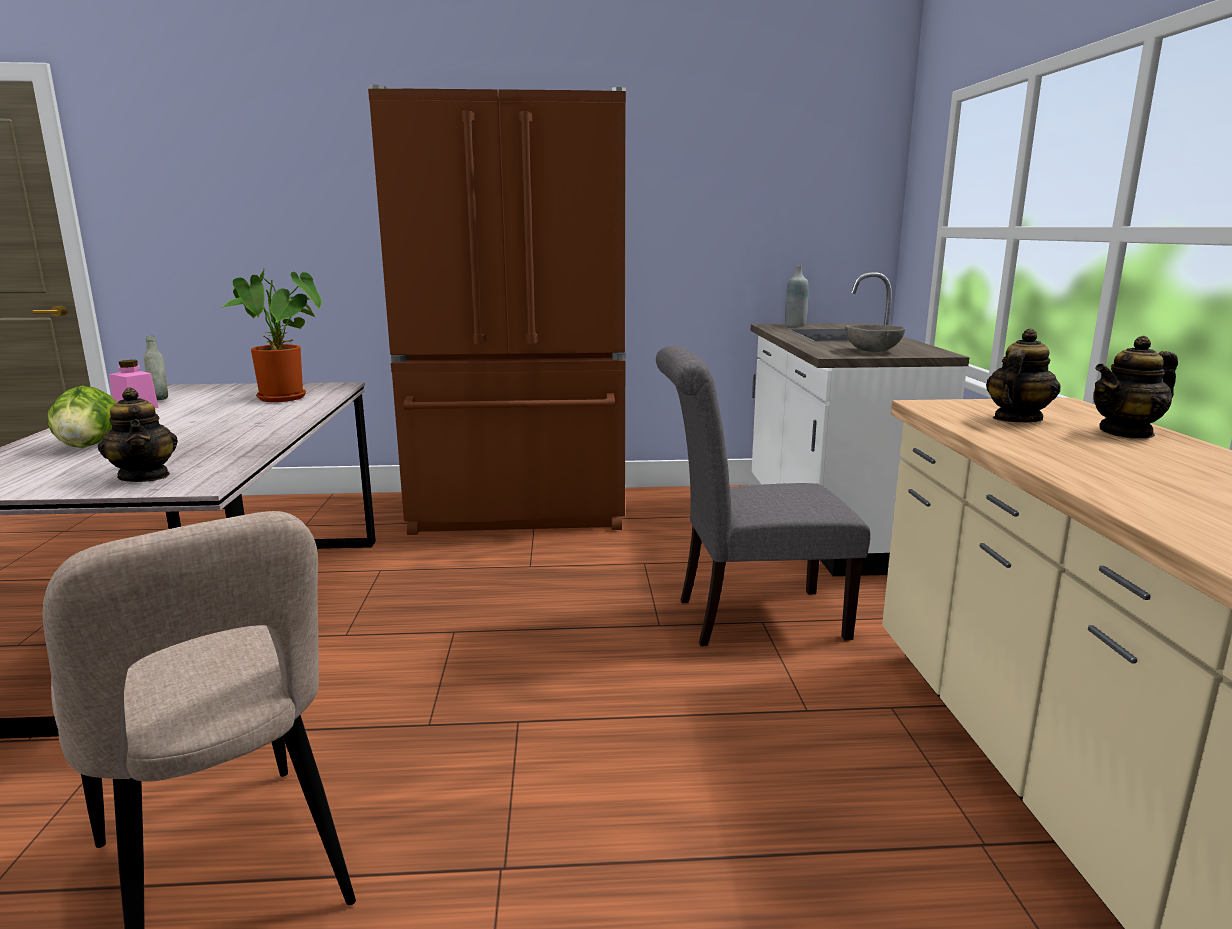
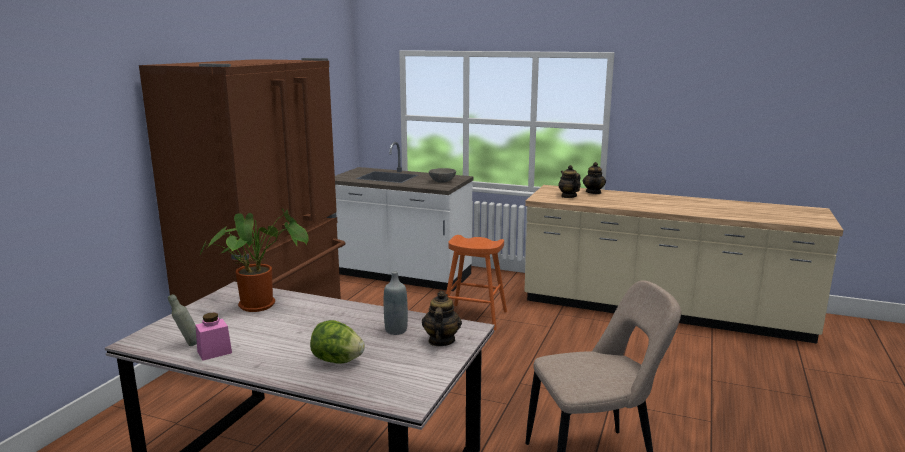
camera: 65 degrees left, 0 degrees up
teapot [98,387,178,482] -> teapot turned 75 degrees counterclockwise [422,291,462,346]
grey chair [656,346,870,646] -> orange stool [446,235,507,330]
grey bottle [785,265,809,327] -> grey bottle moved to [384,271,408,335]

